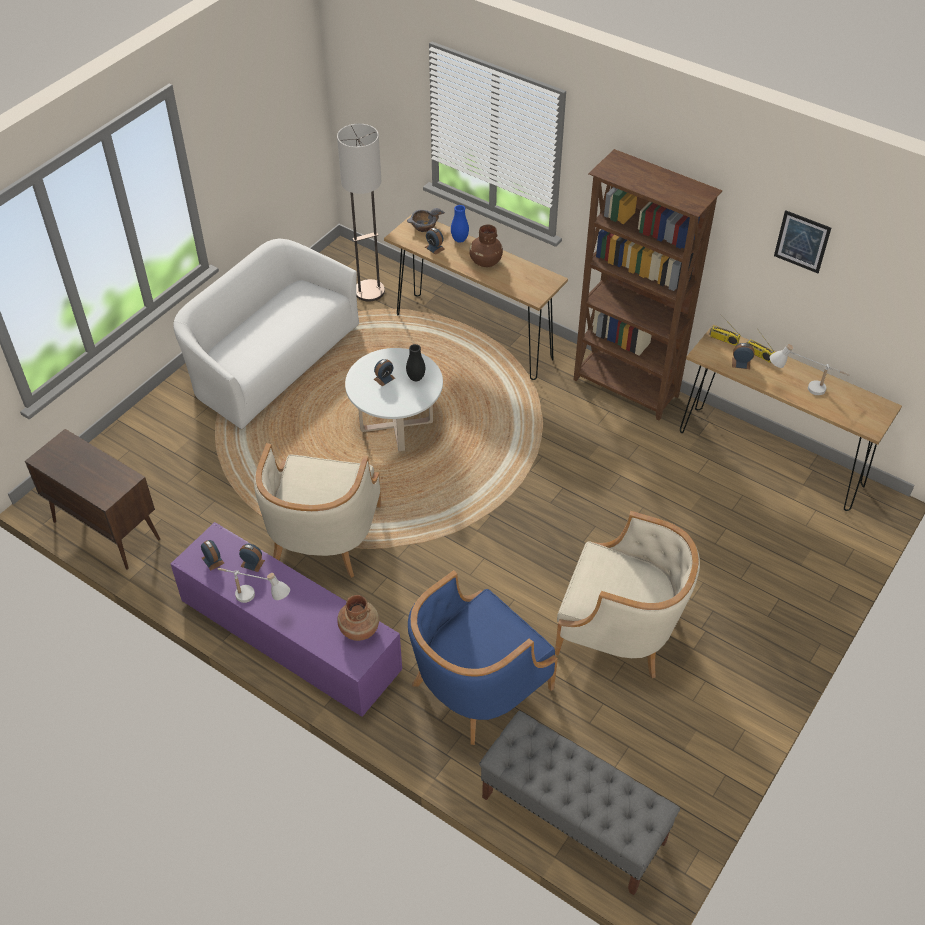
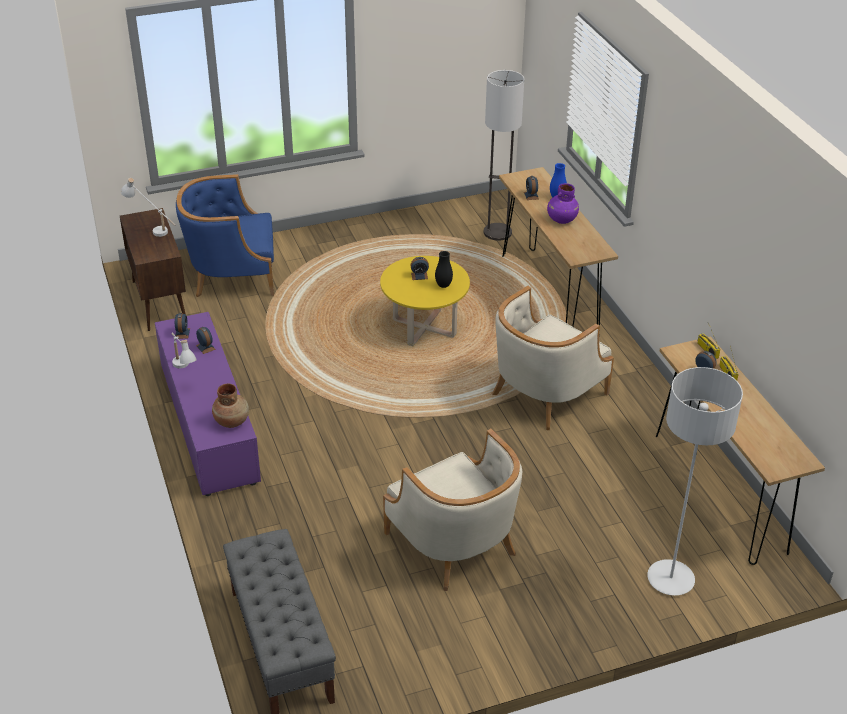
camera: 35 degrees right, 10 degrees down
white sofa [173,239,359,429] -> none
beige armchair [254,443,381,578] -> beige armchair moved to [492,286,614,430]
white coffee table [345,348,443,451] -> yellow coffee table [380,256,470,346]
grey bowl [407,208,445,232] -> none
blue armchair [408,570,558,745] -> blue armchair moved to [176,174,274,297]
brown vase [469,225,503,267] -> purple vase [547,183,579,224]
brown bookcase [574,149,723,420] -> none
white table lamp [770,344,850,396] -> white table lamp moved to [121,178,176,237]
picture [774,210,831,273] -> none
none -> grey floor lamp [647,367,743,596]

